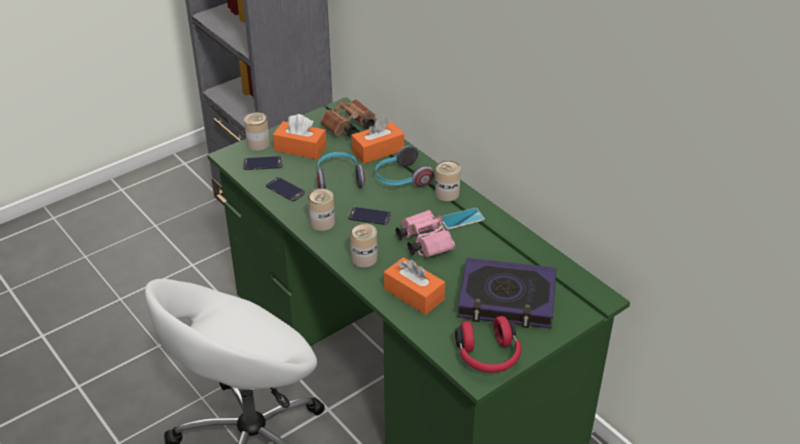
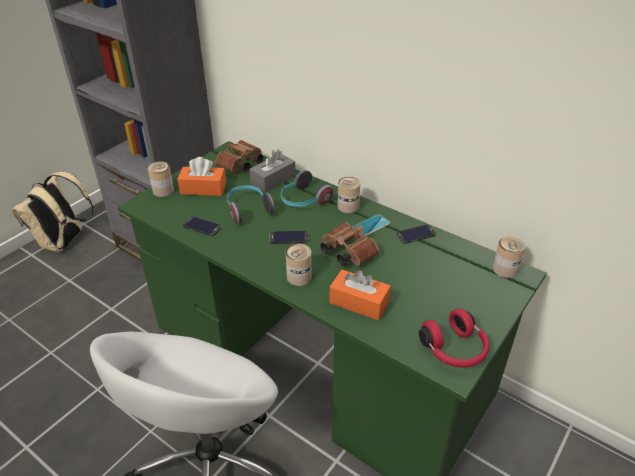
camera: 15 degrees left, 0 degrees up
phone [243,156,282,170] -> phone moved to [396,224,437,244]
can [308,189,335,231] -> can moved to [493,236,525,278]
orange tissue box [351,118,404,164] -> grey tissue box [249,149,296,193]
pink binoculars [396,210,455,258] -> brown binoculars [320,222,379,266]
book [457,258,557,328] -> none
none -> beige backpack [12,172,93,252]

